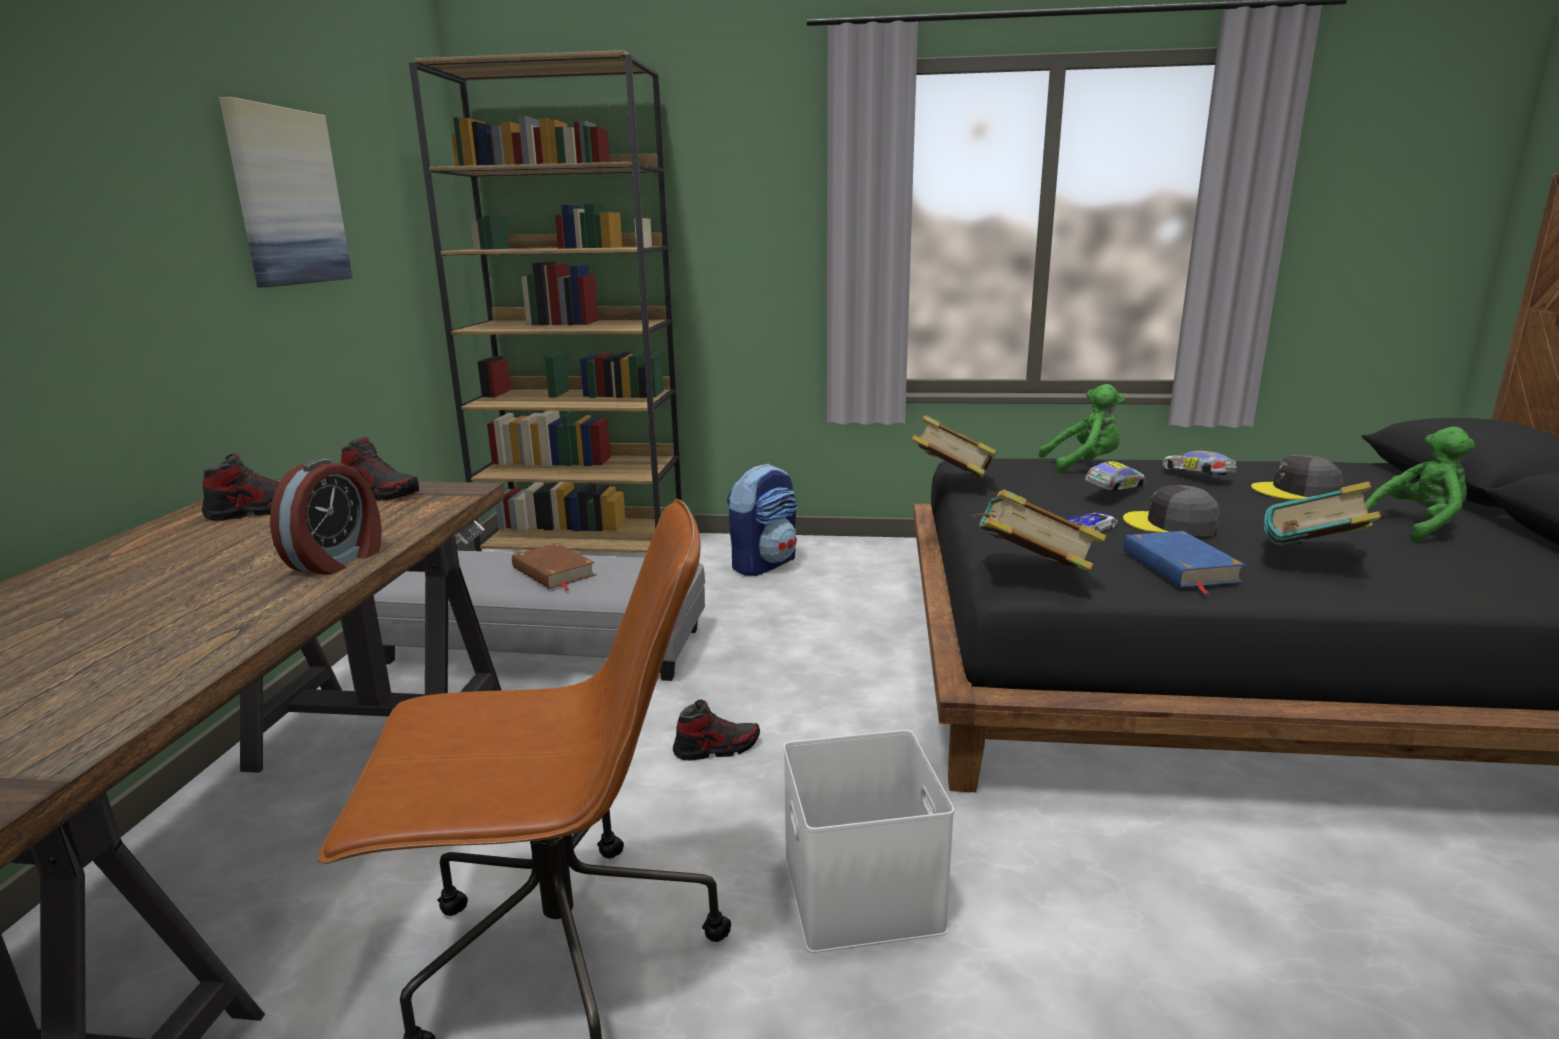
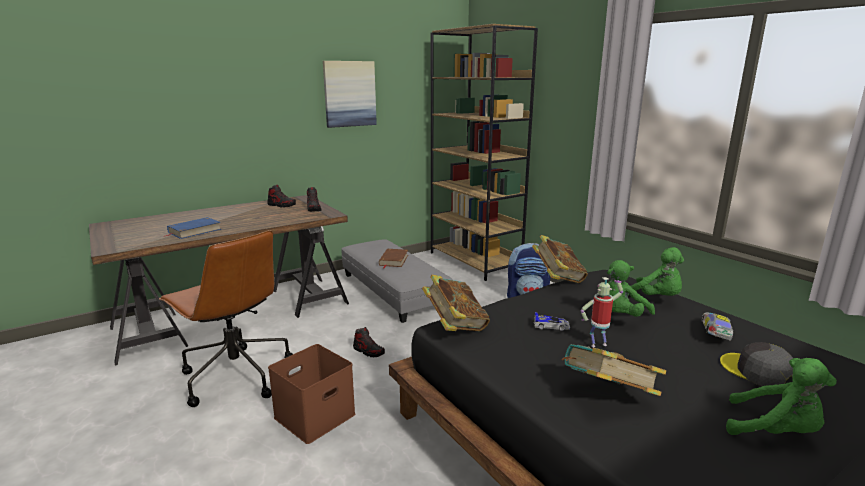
camera: 50 degrees right, 0 degrees up
alarm clock [270,458,382,575] -> none
white storage box [784,730,954,953] -> brown storage box [268,344,355,444]
toy car [1085,461,1145,493] -> green plush toy [602,260,655,317]
grey cap [1123,485,1220,536] -> toy robot [581,277,623,347]
blue book [1123,531,1246,594] -> blue book moved to [164,217,221,239]

